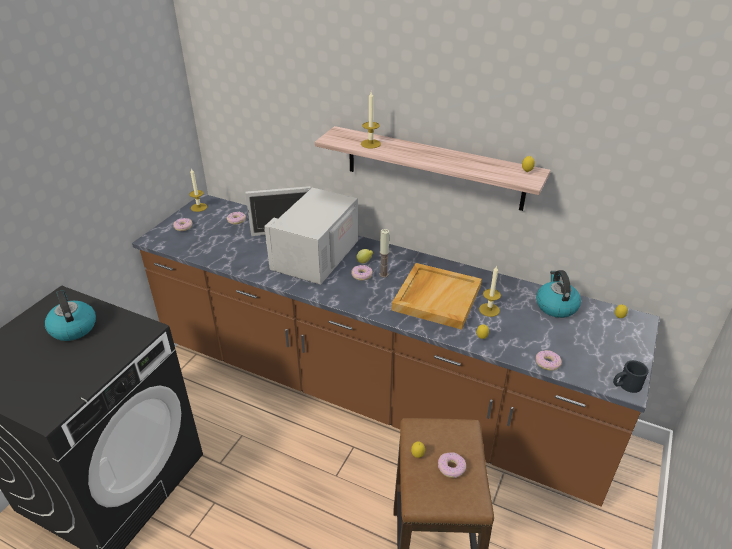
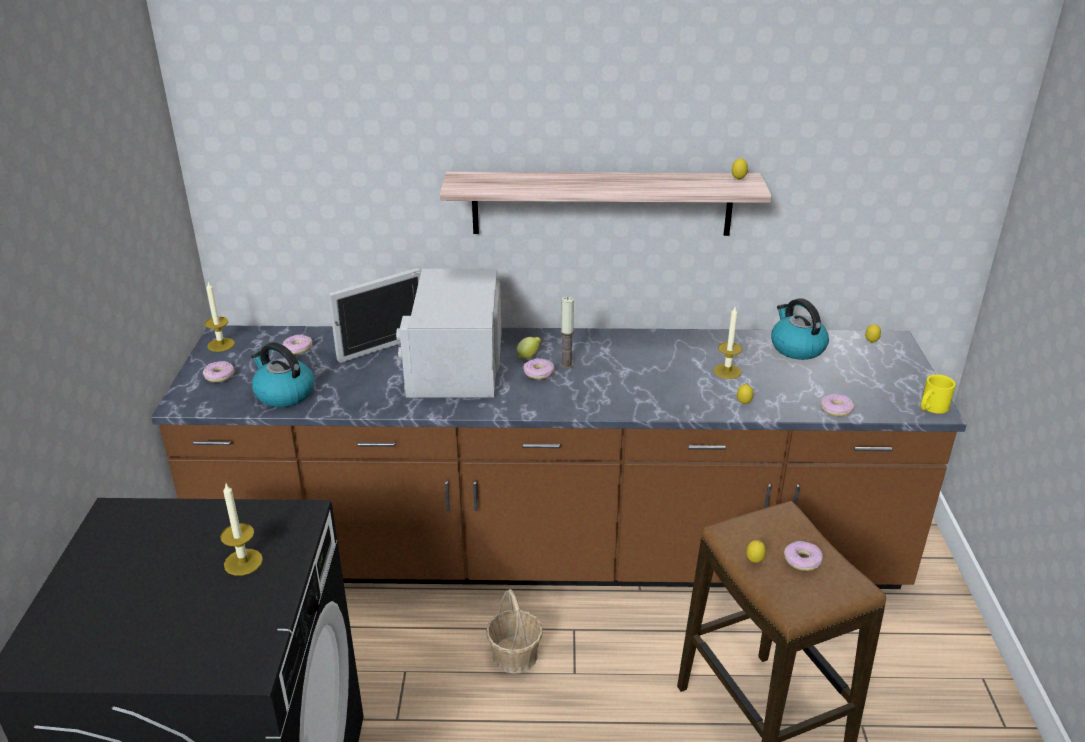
camera: 25 degrees left, 5 degrees down
kettle [45,290,96,341] -> kettle moved to [251,342,314,407]
candle [361,92,381,148] -> candle moved to [220,484,263,576]
beige tray [391,263,482,330] -> none
black mug [613,360,649,393] -> yellow mug [921,374,956,414]
none -> basket [486,589,543,674]

